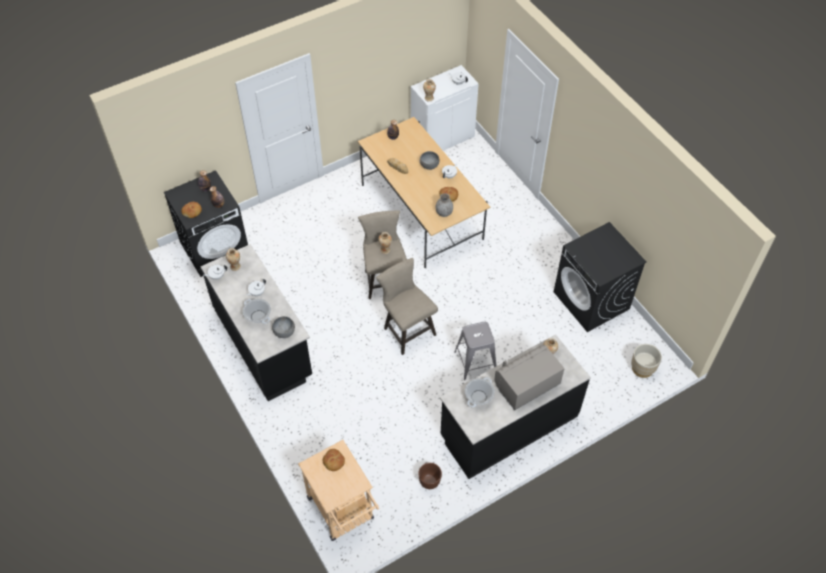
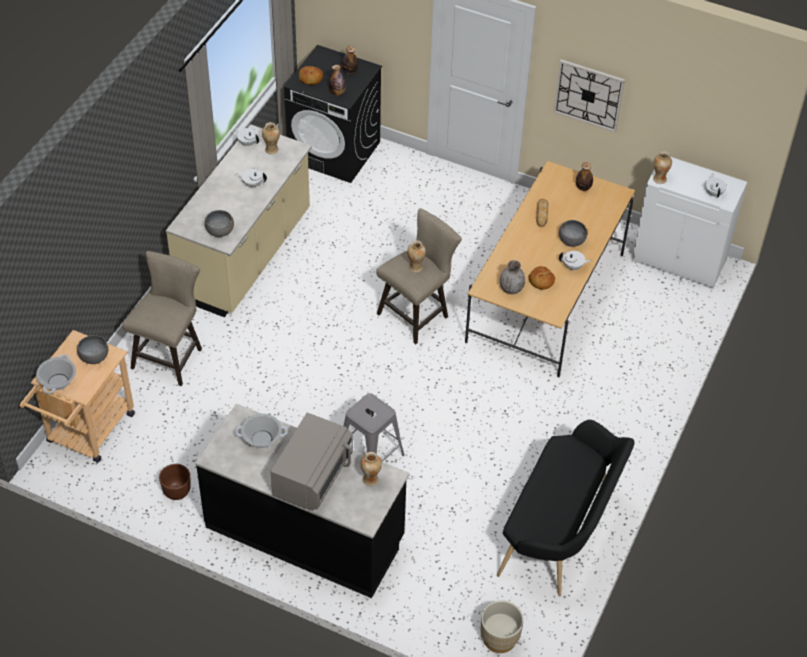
camera: 55 degrees right, 5 degrees down
black counter [201,244,312,401] -> beige counter [166,124,312,318]
cooking pot [243,299,271,324] -> cooking pot moved to [36,355,76,394]
bread [323,449,345,471] -> grey bowl [77,335,108,364]
beige stool [376,258,438,355] -> beige stool moved to [122,251,202,386]
grey microwave [494,345,564,410] -> grey microwave turned 90 degrees clockwise [270,413,353,511]
black washing machine [554,222,646,332] -> black bench [497,420,635,596]
none -> wall clock [553,59,625,132]

